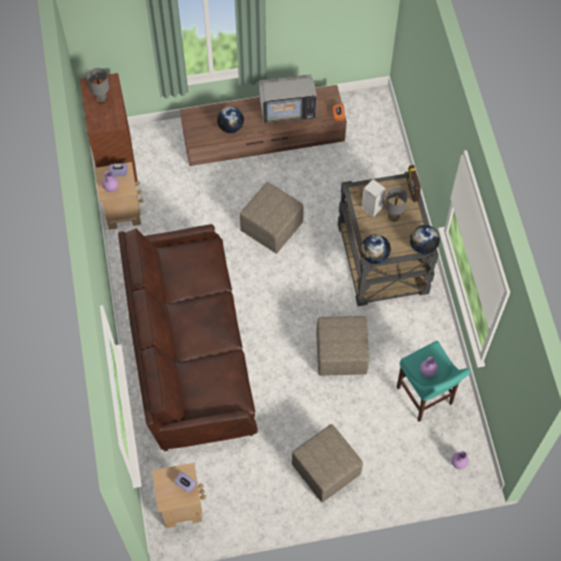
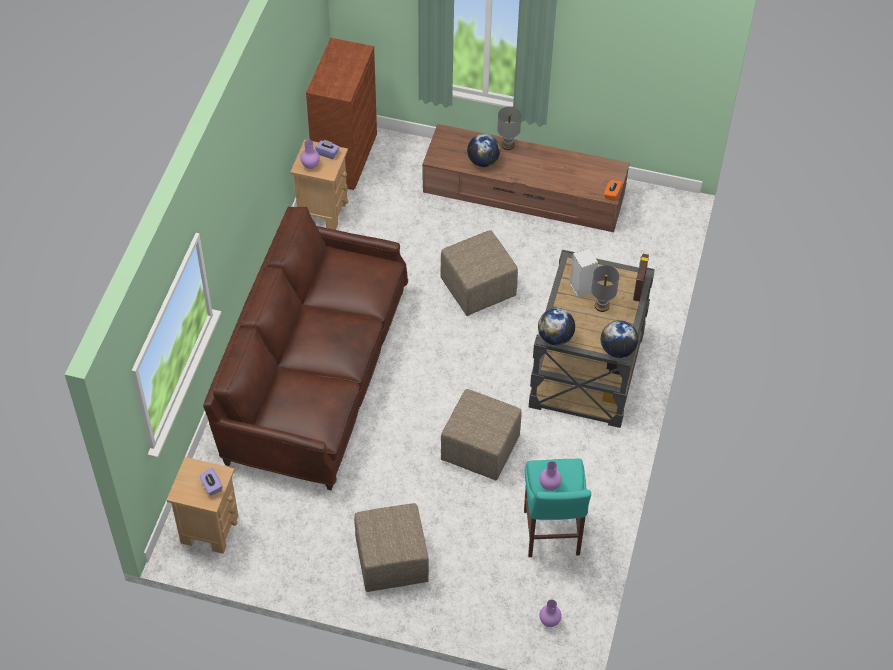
camera: 25 degrees right, 10 degrees down
grey table lamp [87,68,109,104] -> grey table lamp moved to [497,106,521,150]
television [259,74,317,124] -> none

